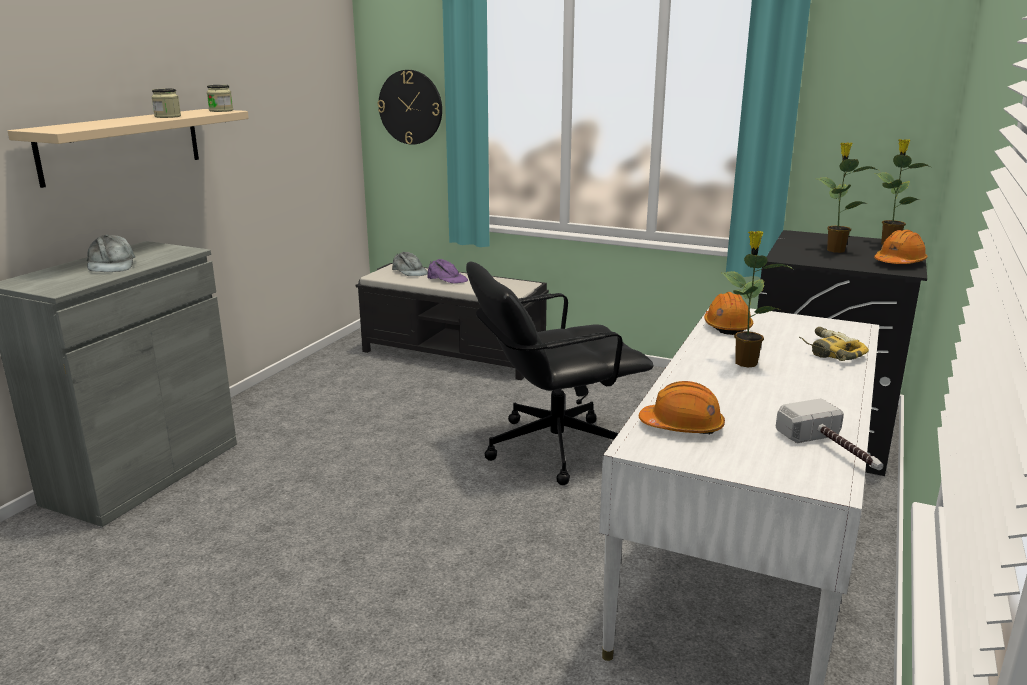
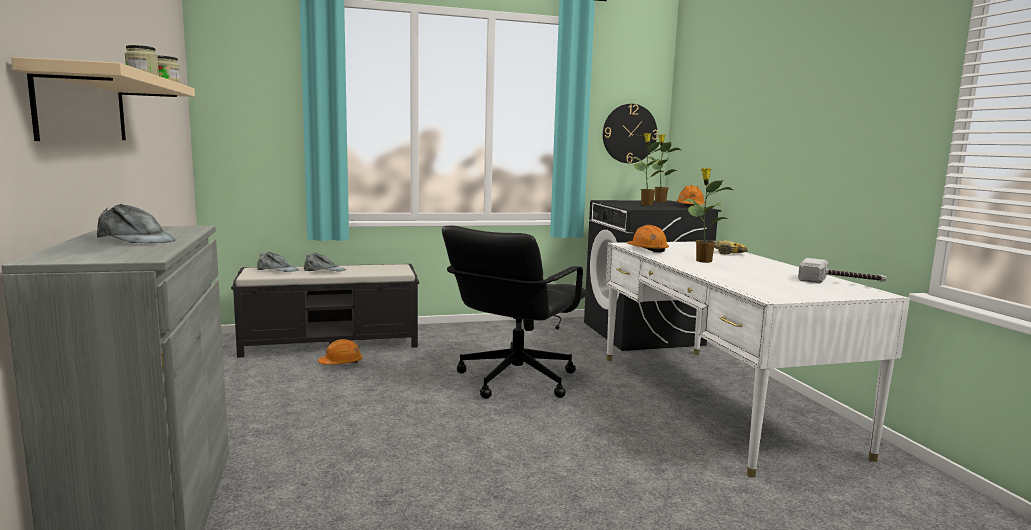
camera: 40 degrees left, 10 degrees down
wall clock [378,70,442,145] -> wall clock moved to [603,104,658,163]
purple cap [427,259,468,283] -> grey cap [304,252,346,272]
orange hard hat [639,381,725,434] -> orange hard hat moved to [318,339,363,365]

